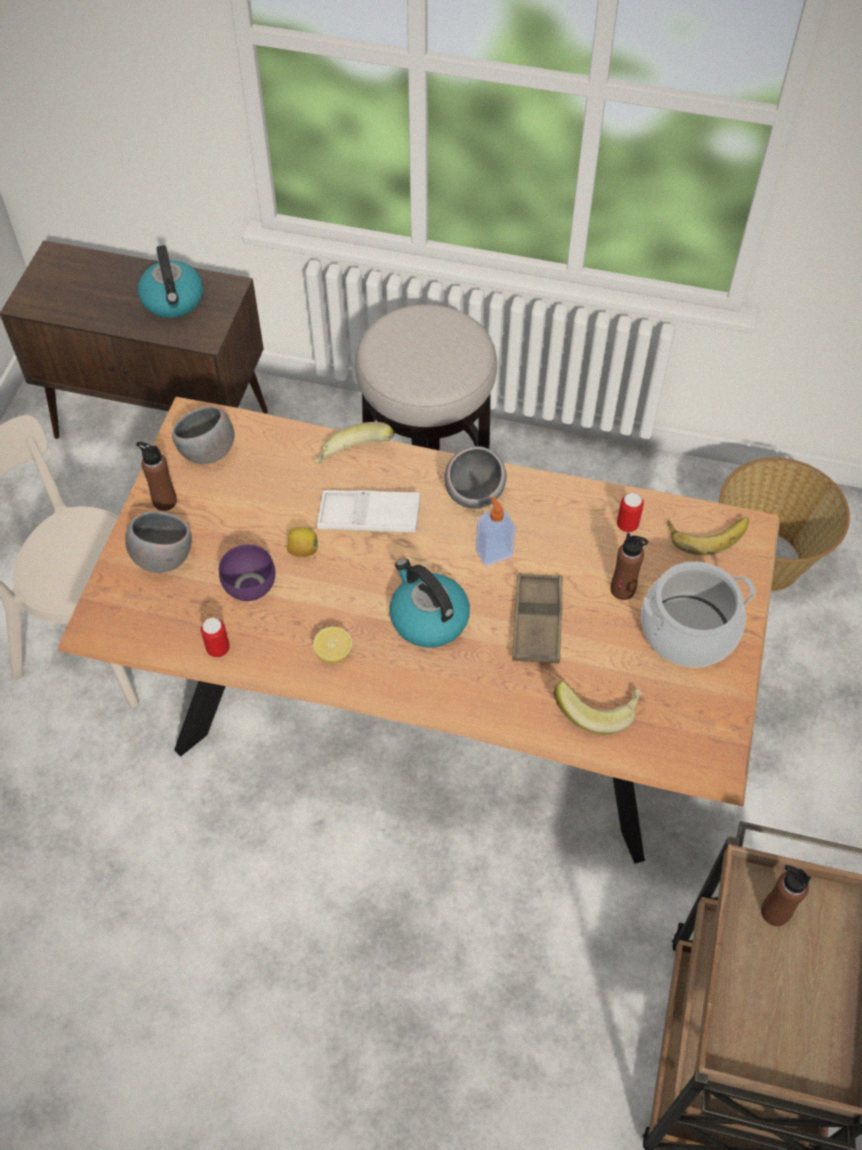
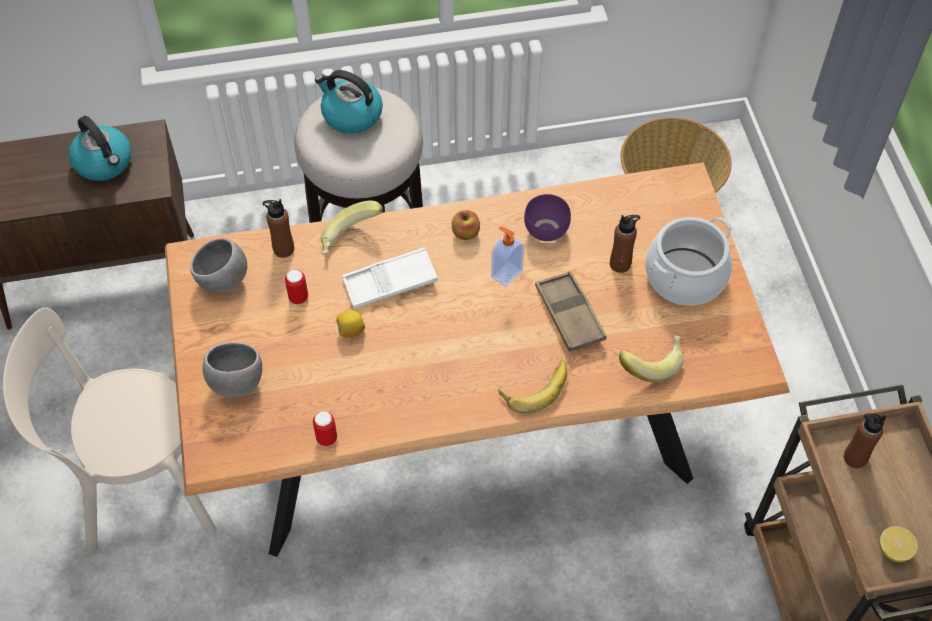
camera: 25 degrees left, 0 degrees up
brown bottle [136,442,177,511] -> brown bottle moved to [263,199,294,258]
purple bowl [219,544,275,601] -> purple bowl moved to [524,194,571,241]
lemon [313,627,352,663] -> lemon moved to [879,526,918,562]
kettle [390,558,470,648] -> kettle moved to [315,70,383,134]
grey bowl [444,446,507,509] -> apple [452,210,480,240]
can [617,493,644,532] -> can moved to [285,270,308,304]
banana [668,517,749,555] -> banana moved to [498,361,567,413]

